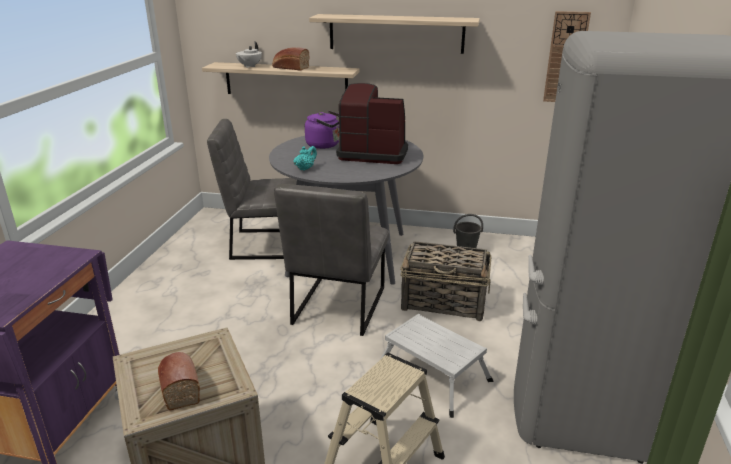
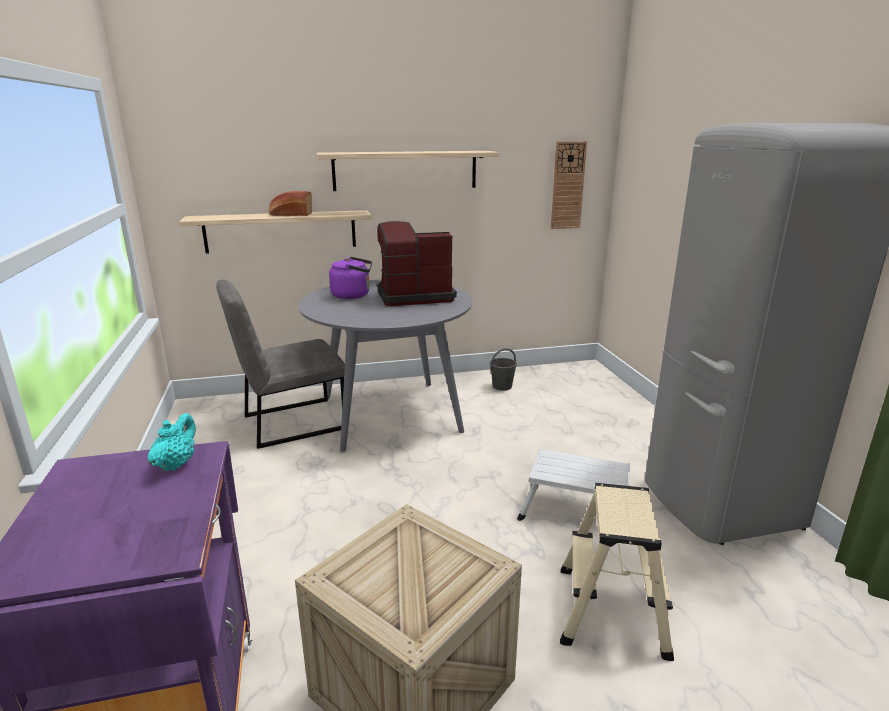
camera: 25 degrees left, 5 degrees down
bread [158,352,200,411] -> none
white teapot [236,41,262,68] -> none
grey chair [274,184,389,336] -> none
turquoise teapot [293,146,317,171] -> turquoise teapot moved to [148,413,196,471]
basket [400,241,492,321] -> none

